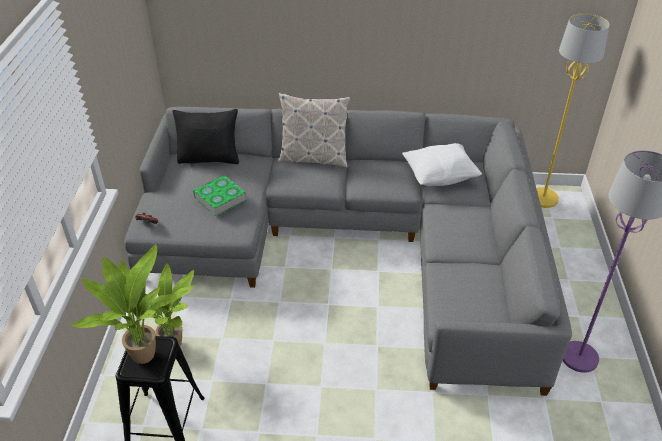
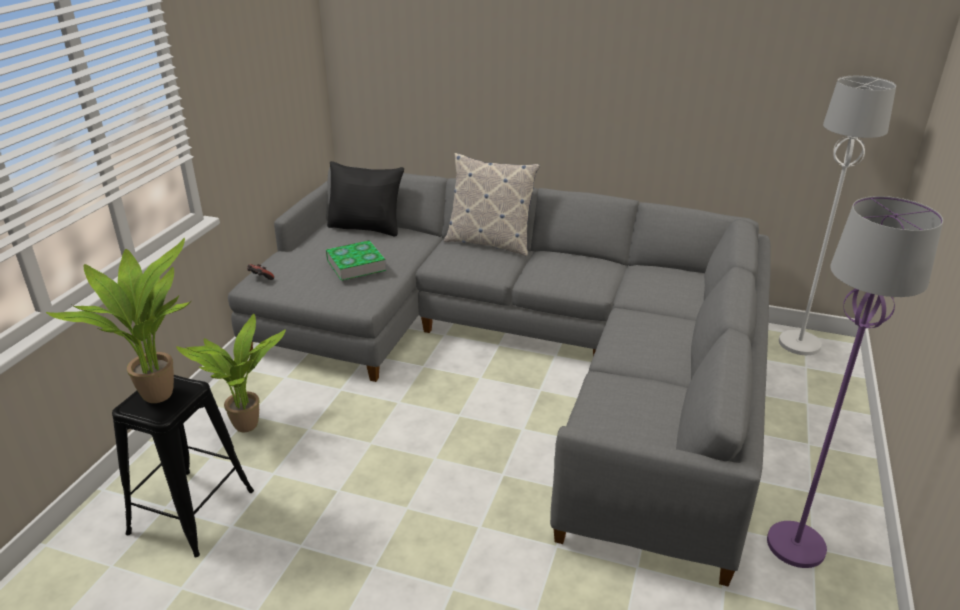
camera: 15 degrees right, 10 degrees down
white pillow [402,143,482,186] -> none
yellow floor lamp [536,14,610,208] -> white floor lamp [779,76,896,355]

